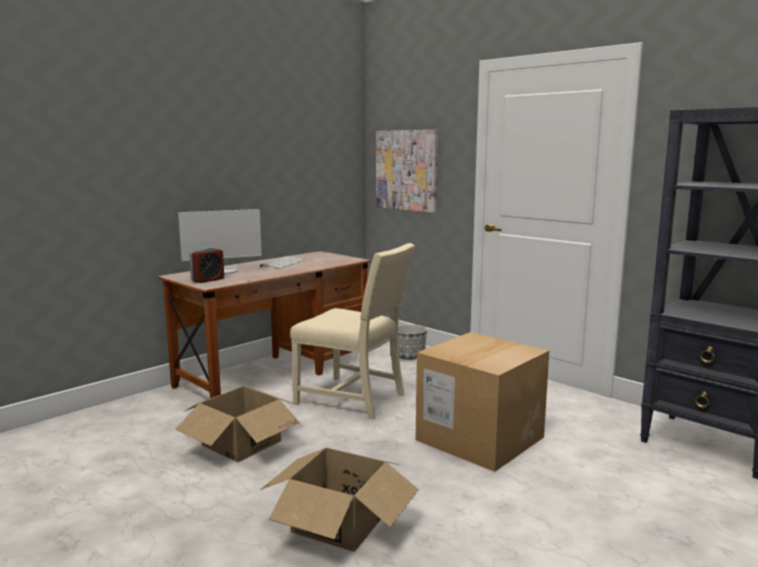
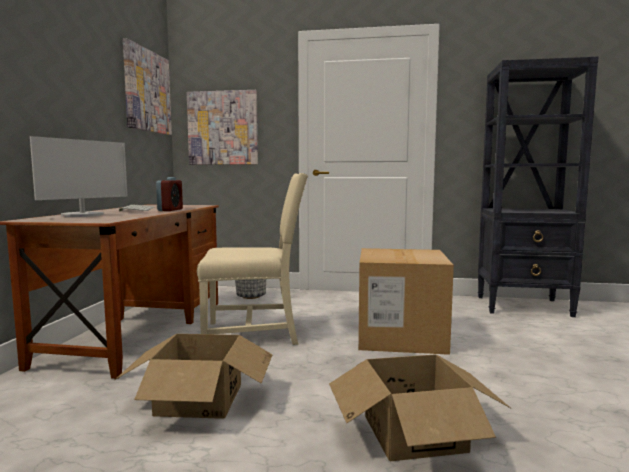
camera: 35 degrees left, 5 degrees down
alarm clock [189,247,224,283] -> alarm clock moved to [156,177,183,211]
none -> picture [123,38,172,135]

